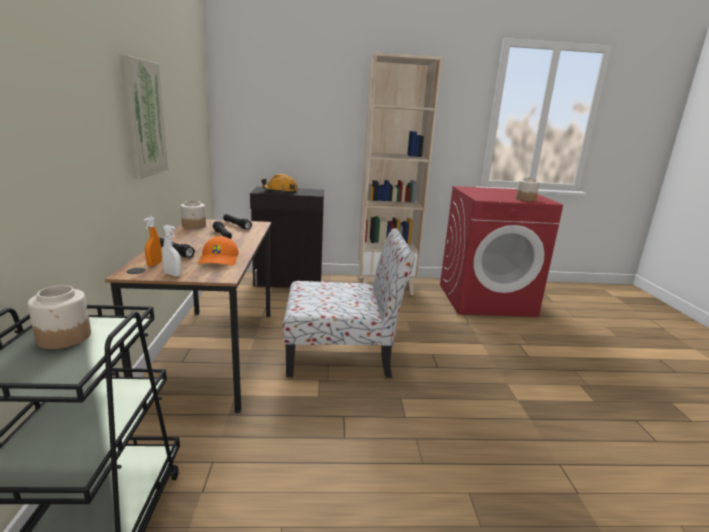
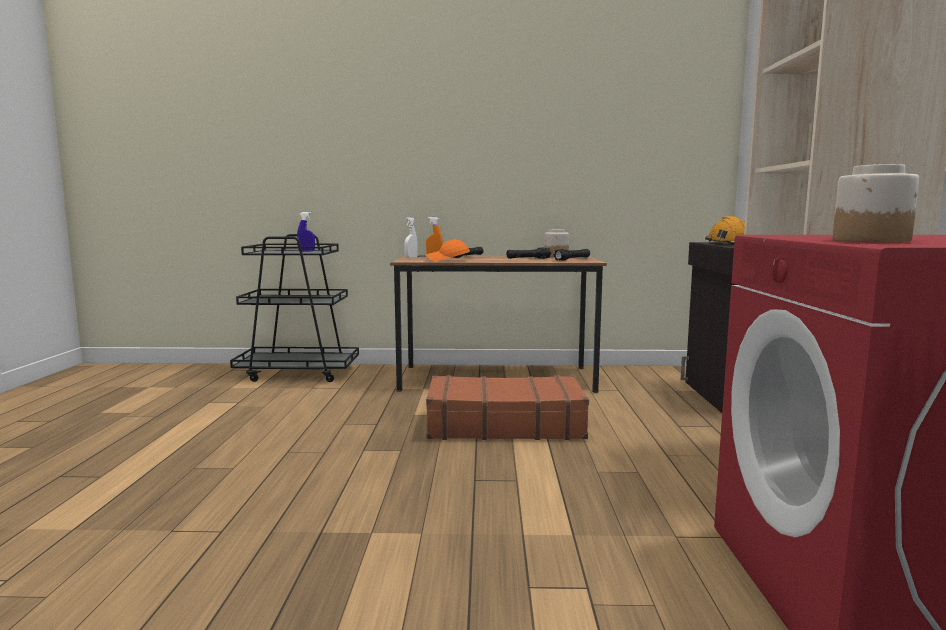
camera: 95 degrees right, 10 degrees down
jar [28,285,91,349] -> blue spray bottle [297,212,315,252]
picture [119,55,169,179] -> none
chair [283,228,415,378] -> brown suitcase [426,375,589,440]

